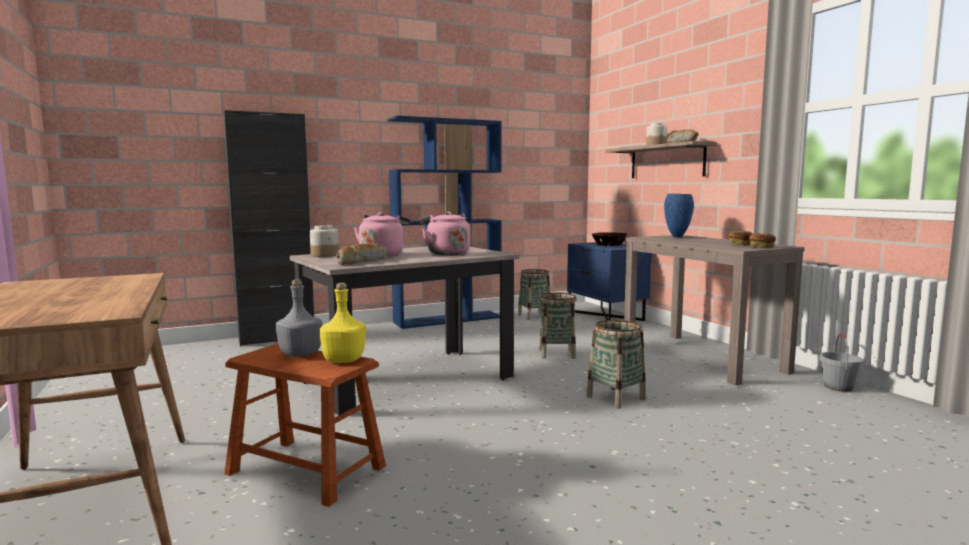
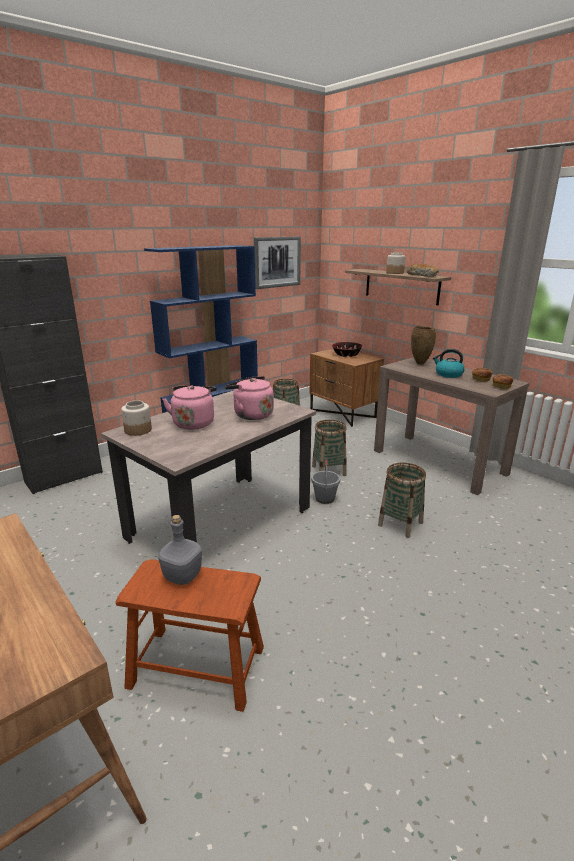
camera: 15 degrees left, 15 degrees up
yellow bottle [320,283,366,363] -> none
bread [337,244,388,265] -> none
blue nightstand [567,242,651,321] -> brown nightstand [309,348,384,427]
blue vase [664,194,694,238] -> brown vase [411,326,436,365]
grey bucket [819,333,863,392] -> grey bucket moved to [311,459,340,504]
none -> picture [254,236,301,289]
none -> kettle [433,349,465,378]

